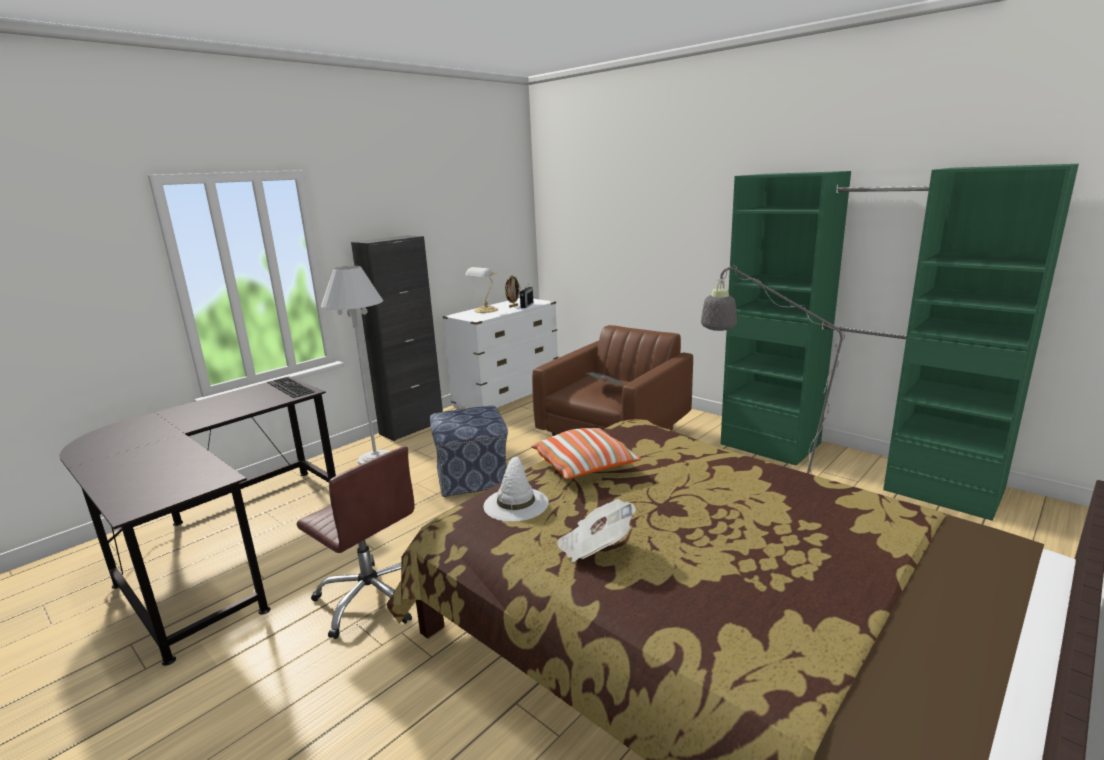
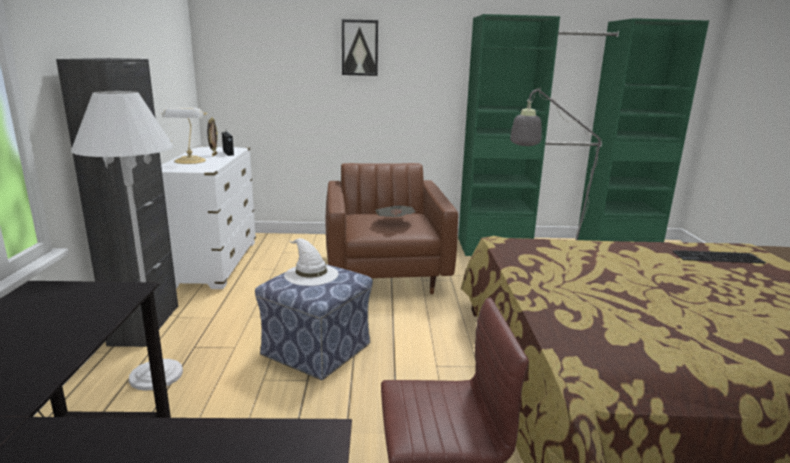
camera: 45 degrees left, 0 degrees up
keyboard [267,377,315,398] -> keyboard moved to [672,250,766,264]
white hat [483,455,549,522] -> white hat moved to [284,238,338,286]
pillow [531,428,641,479] -> none
newspaper [557,499,636,562] -> none
none -> picture [342,19,378,76]

